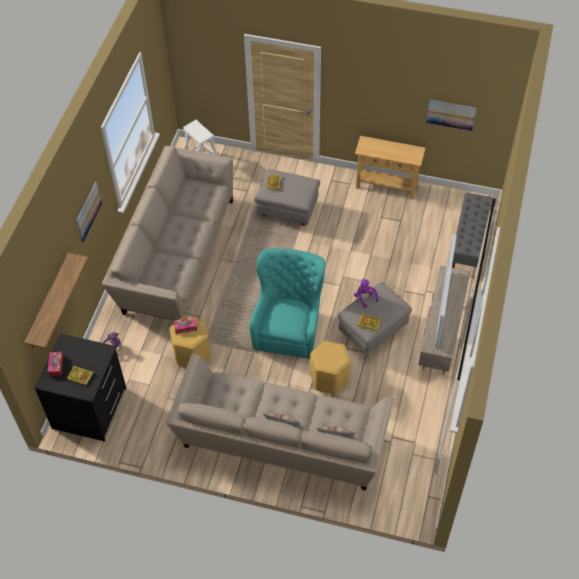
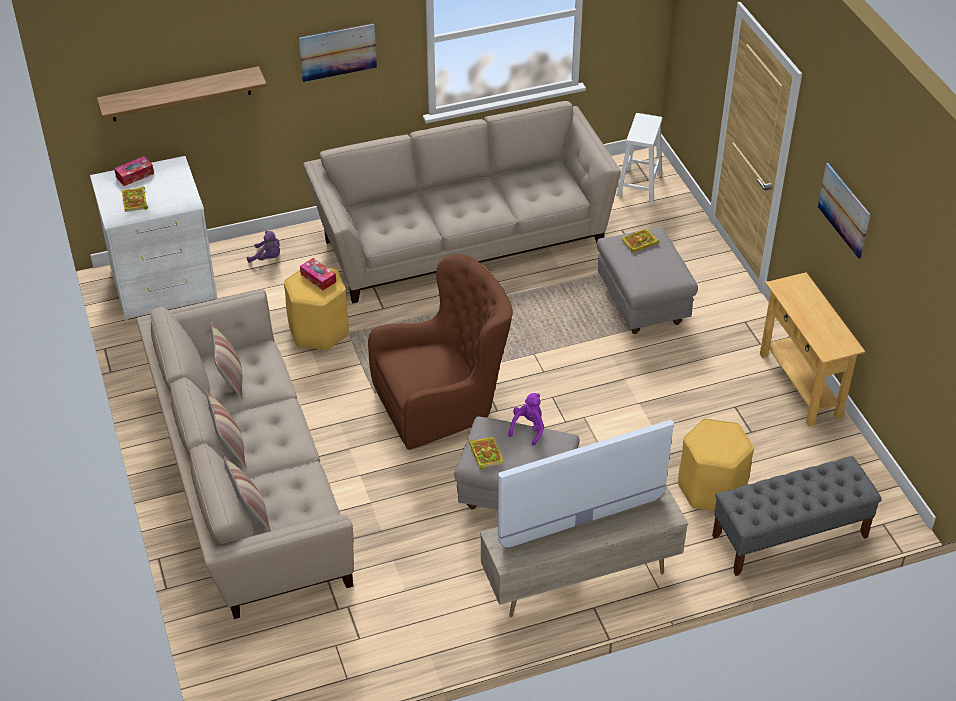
camera: 55 degrees right, 10 degrees down
black dresser [34,334,127,441] -> white dresser [90,156,218,321]
turquoise armchair [250,248,325,359] -> brown armchair [368,254,513,450]
yellow stool [310,341,351,394] -> yellow stool moved to [678,419,754,511]
picture [426,100,476,131] -> picture moved to [818,163,871,259]
none -> pillow [211,322,243,400]

